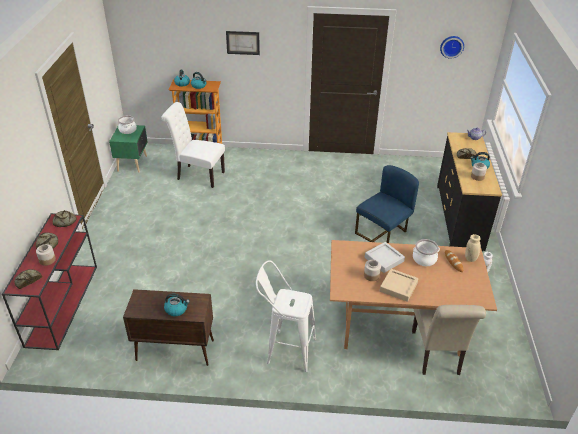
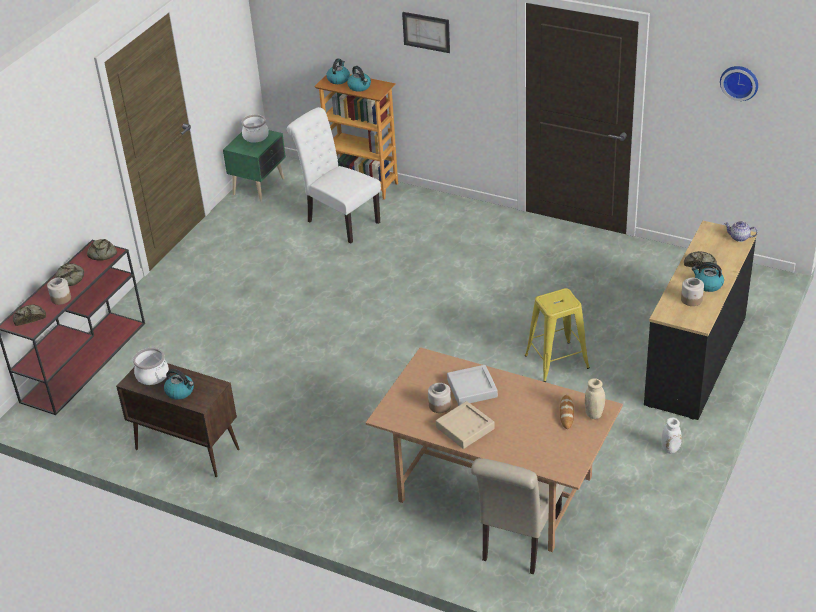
camera: 25 degrees right, 0 degrees up
white stool [256,260,316,372] -> none
blue chair [355,165,419,243] -> yellow stool [525,288,590,382]
cooking pot [413,239,440,266] -> cooking pot moved to [133,348,169,385]

